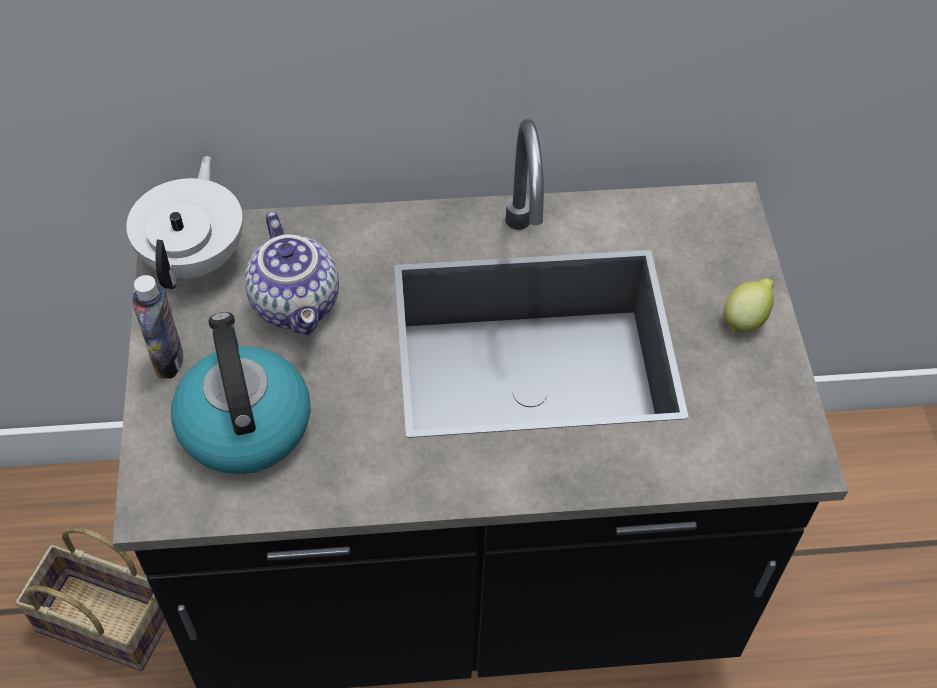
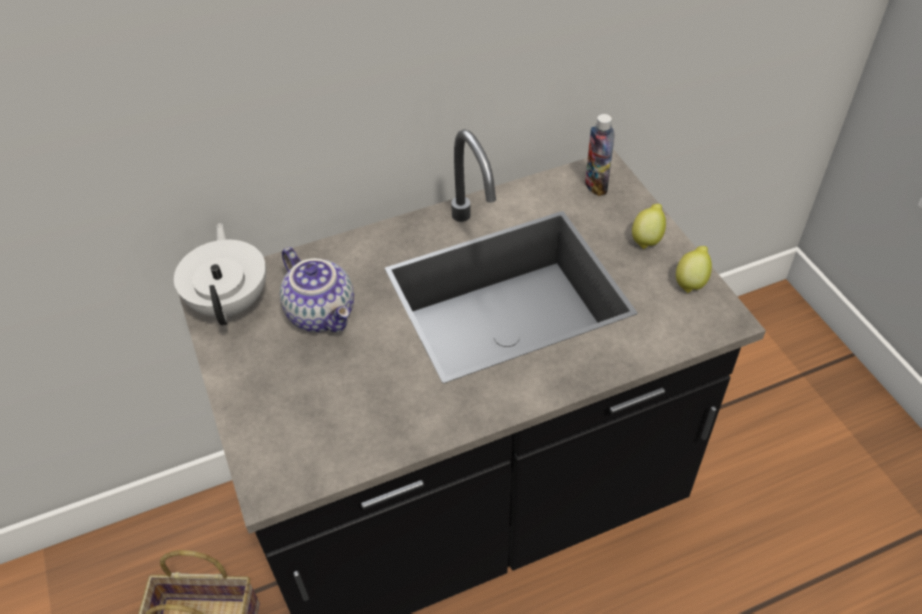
camera: 15 degrees left, 5 degrees down
bottle [132,275,184,379] -> bottle moved to [585,114,615,196]
kettle [171,312,311,474] -> none
none -> lemon [676,246,712,293]

